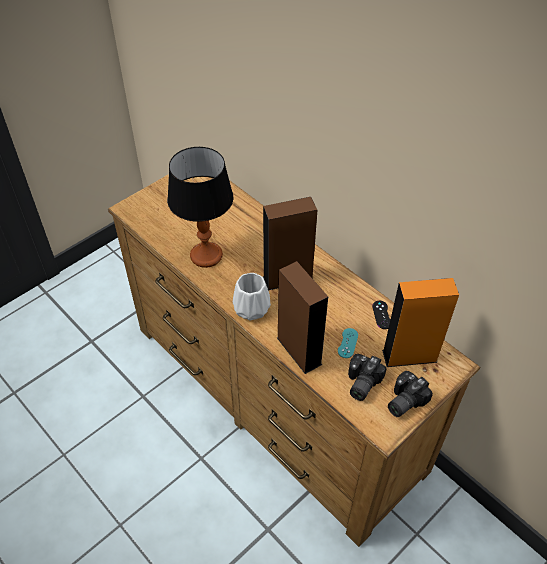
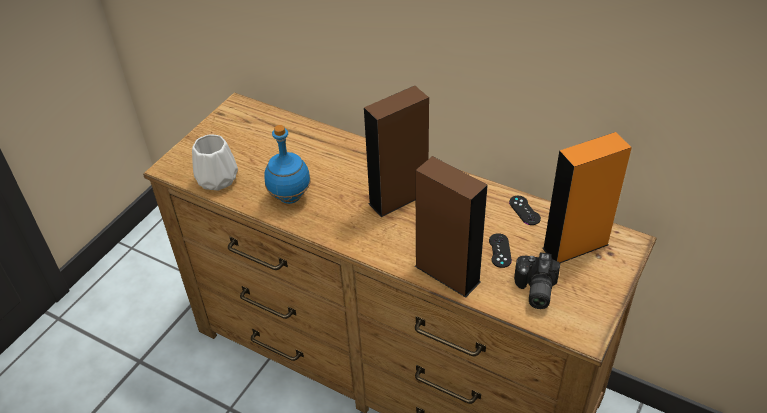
camera: 15 degrees left, 5 degrees down
table lamp [167,147,233,268] -> blue bottle [265,125,311,204]
white vase [233,273,271,321] -> white vase moved to [192,134,238,191]
turquoise game controller [338,328,358,358] -> black game controller [489,233,512,268]
camera [388,371,433,417] -> none

